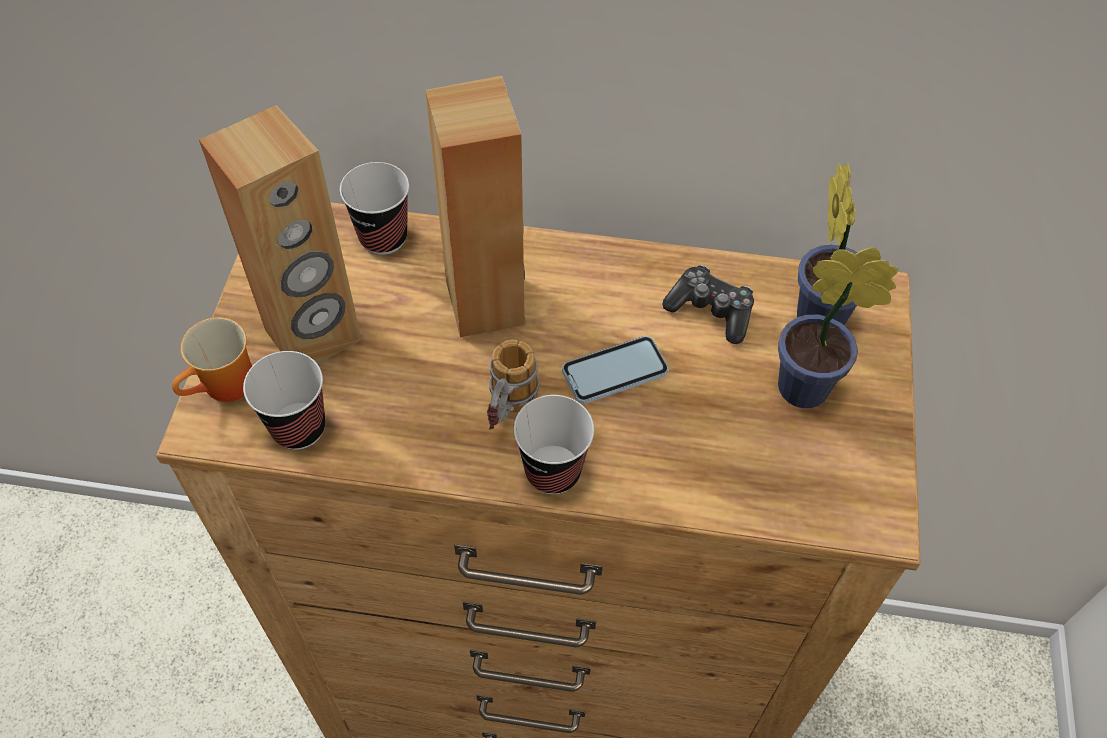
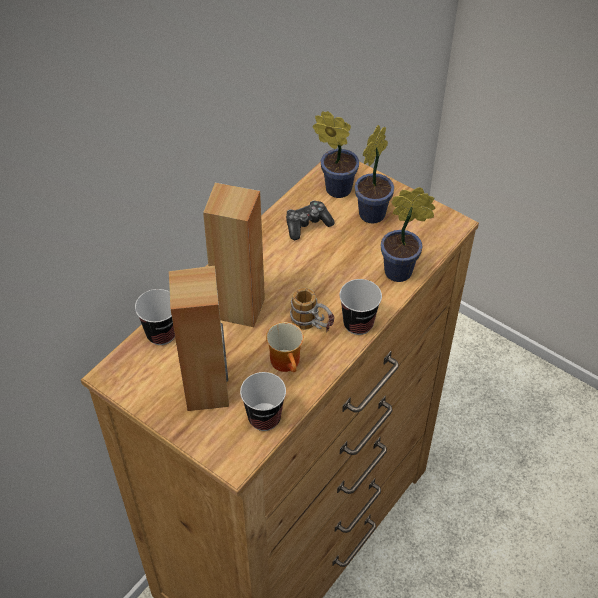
camera: 60 degrees left, 5 degrees down
mug [172,317,252,402] -> mug moved to [266,322,304,372]
phone [562,336,669,404] -> none
none -> potted plant [381,187,435,282]

